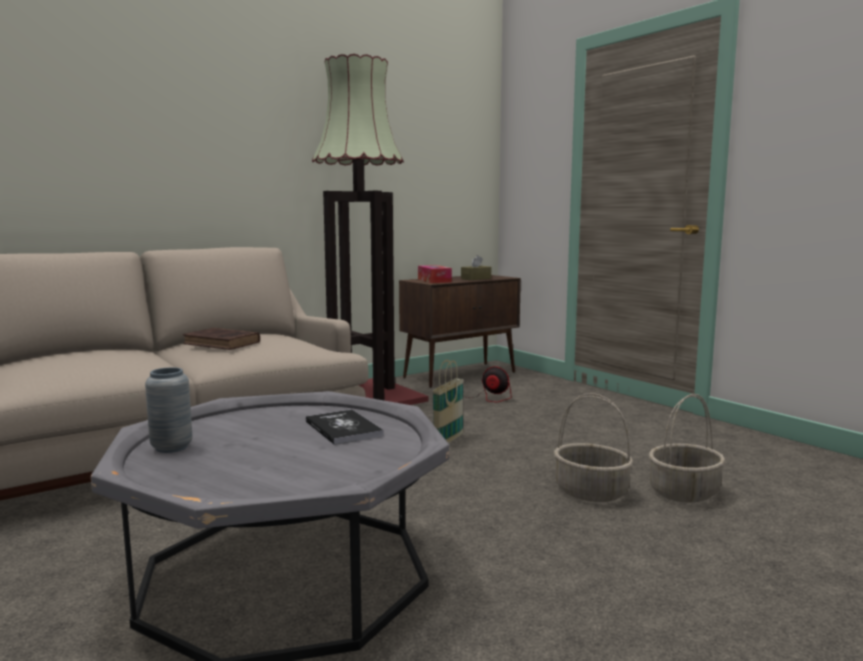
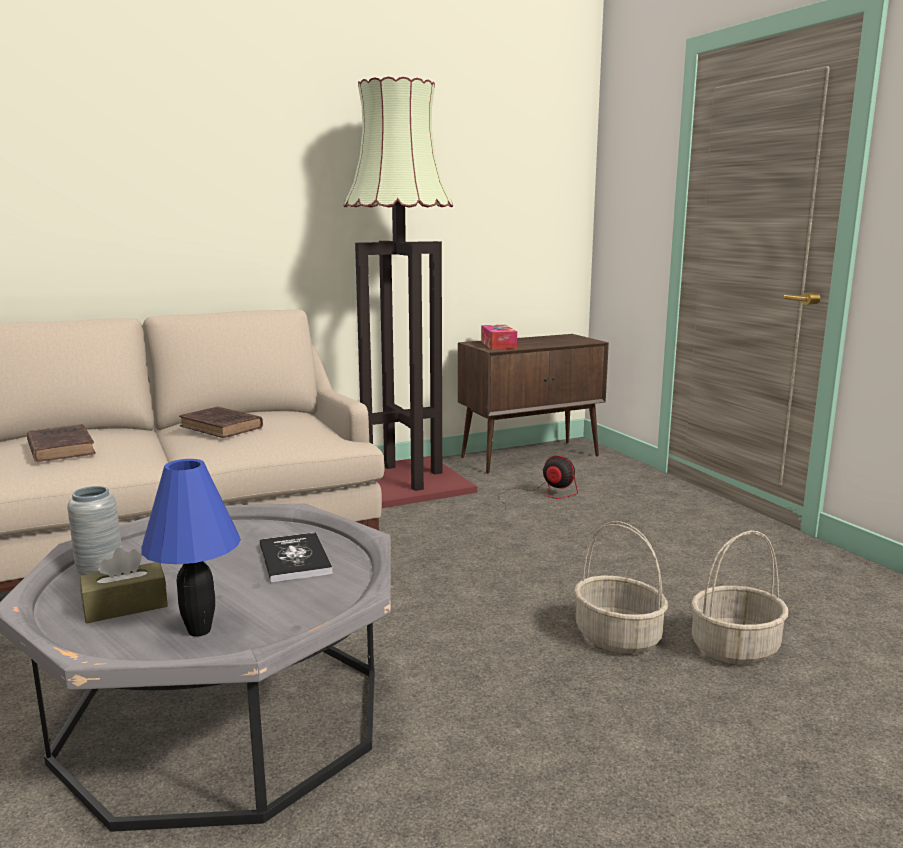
camera: 10 degrees right, 5 degrees up
basket [433,360,463,443] -> none
brown tissue box [461,255,491,280] -> brown tissue box moved to [80,547,168,623]
none -> brown book [27,424,96,462]
none -> blue table lamp [141,459,241,637]

